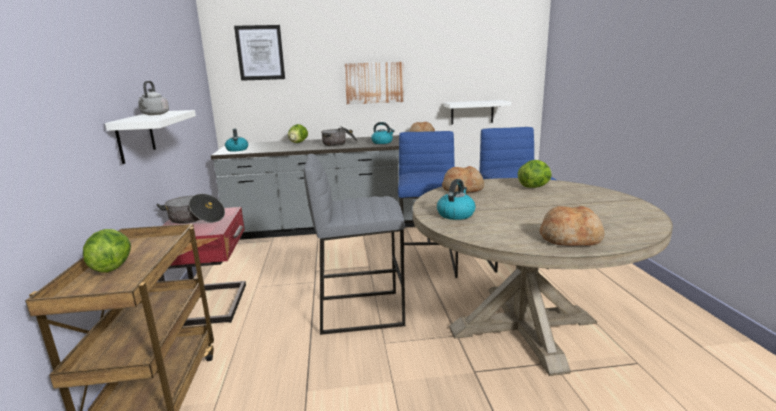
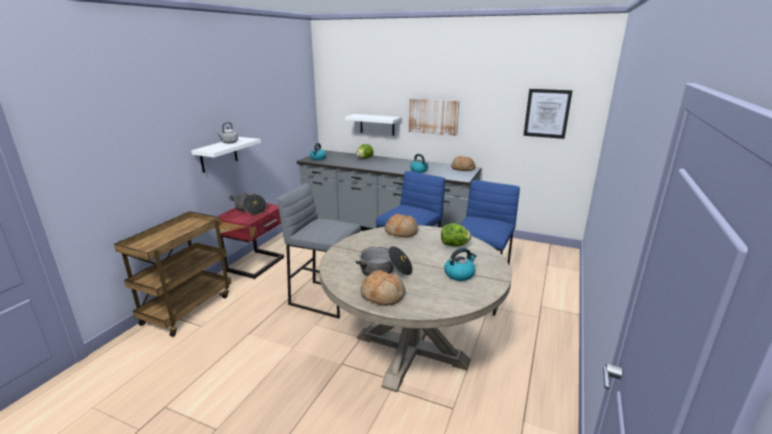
camera: 30 degrees right, 5 degrees up
lettuce [83,229,131,272] -> none
picture [234,25,285,81] -> picture moved to [523,89,573,139]
cooking pot [321,126,358,146] -> cooking pot moved to [356,246,413,276]
kettle [437,179,476,220] -> kettle moved to [444,248,477,281]
white shelf [443,100,511,125] -> white shelf moved to [345,114,401,136]

